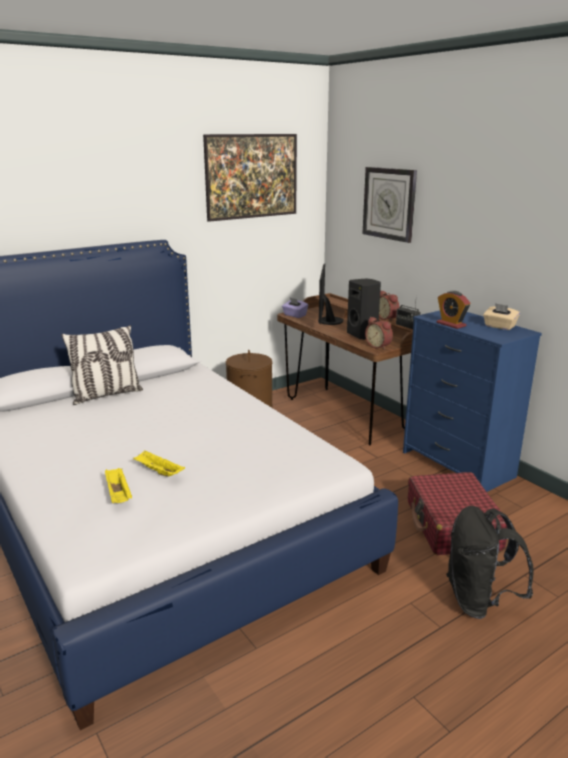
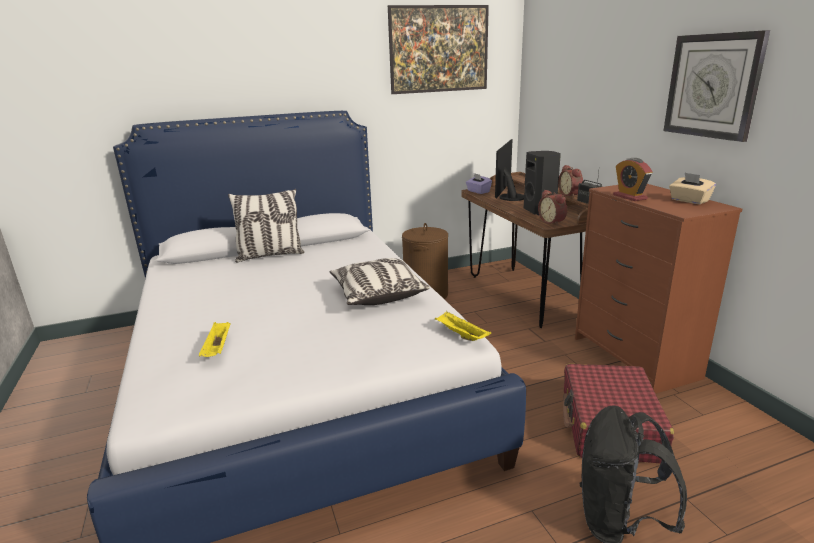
camera: 15 degrees right, 0 degrees up
yellow tray [133,450,185,476] -> yellow tray moved to [435,311,491,341]
wall clock [362,167,417,243] -> wall clock moved to [663,30,770,142]
blue dresser [403,311,542,492] -> brown dresser [575,184,742,394]
none -> pillow [330,258,430,305]

